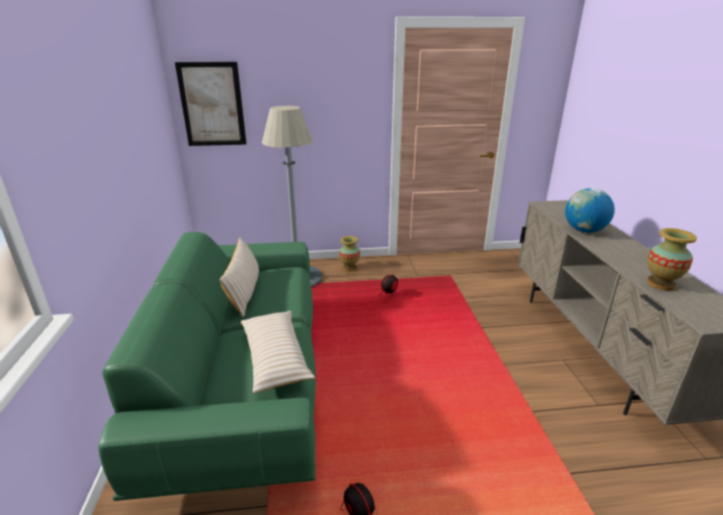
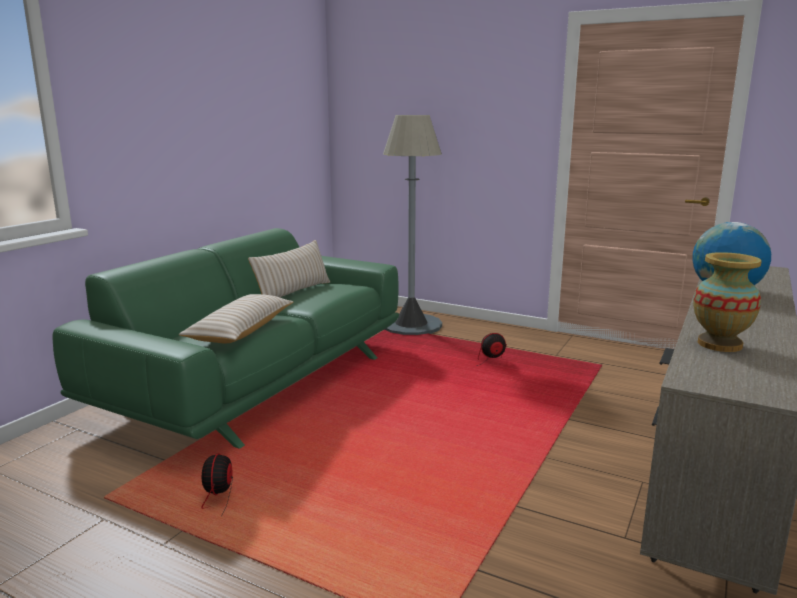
camera: 35 degrees right, 10 degrees down
picture [175,62,246,146] -> none
vase [339,236,360,271] -> none

